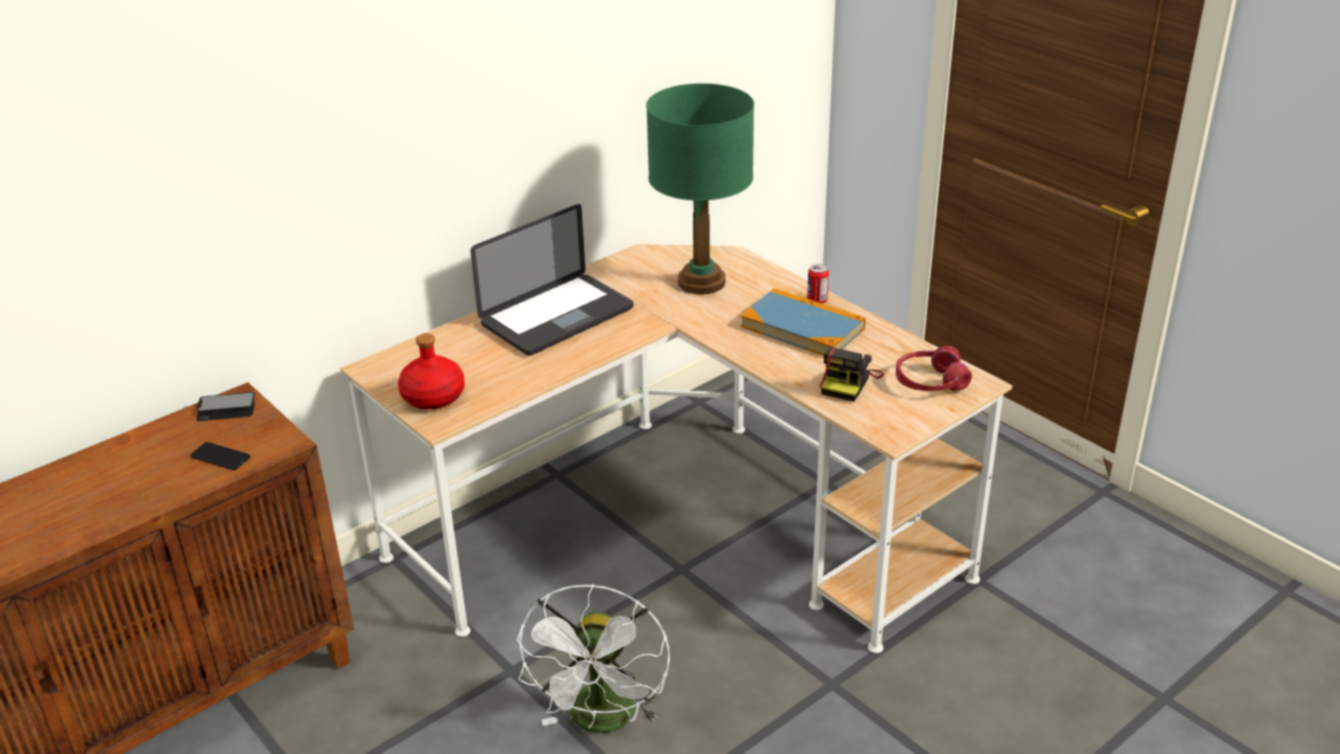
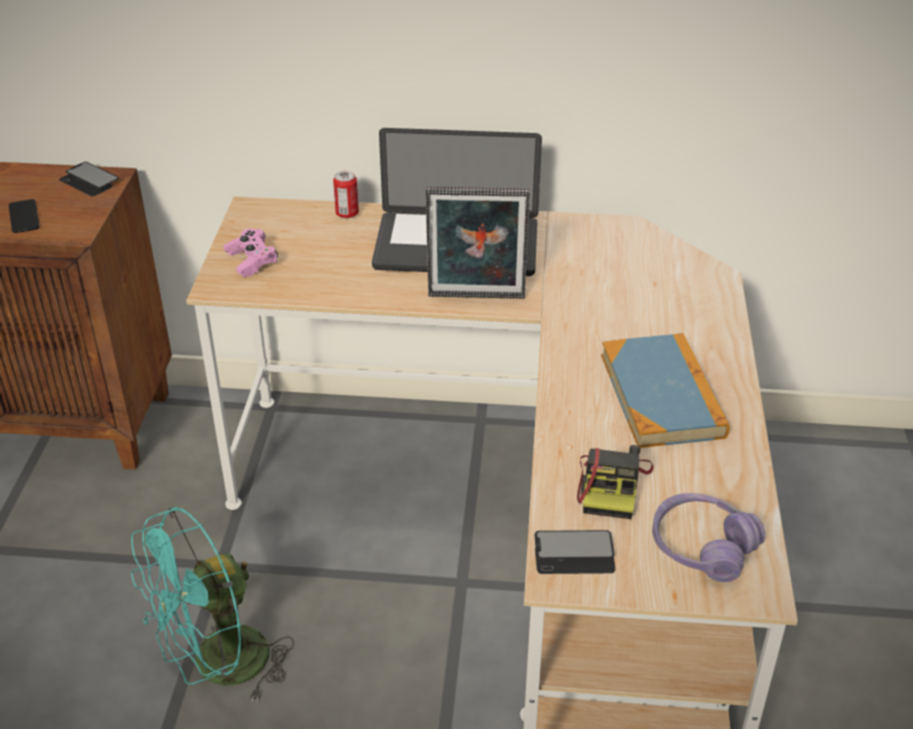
camera: 45 degrees right, 5 degrees up
red bottle [398,333,465,409] -> pink game controller [223,228,278,278]
white fan [517,584,670,733] -> turquoise fan [131,507,294,703]
green table lamp [646,83,754,294] -> none
can [807,264,829,304] -> can moved to [333,171,359,218]
camera [820,347,884,402] -> camera turned 60 degrees counterclockwise [577,445,654,519]
red headphones [896,346,972,391] -> purple headphones [652,493,765,582]
none -> picture frame [425,186,530,299]
none -> phone [535,530,615,574]

